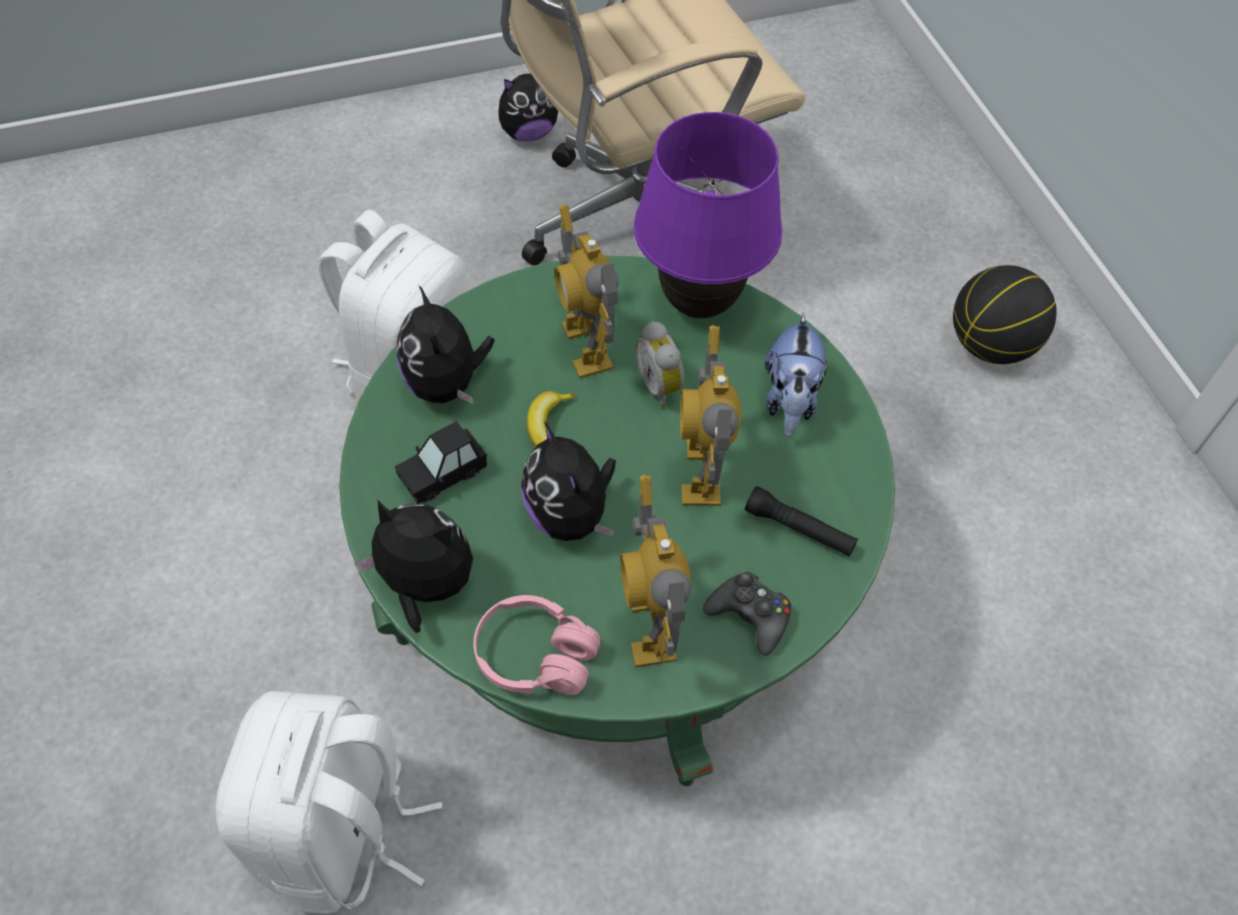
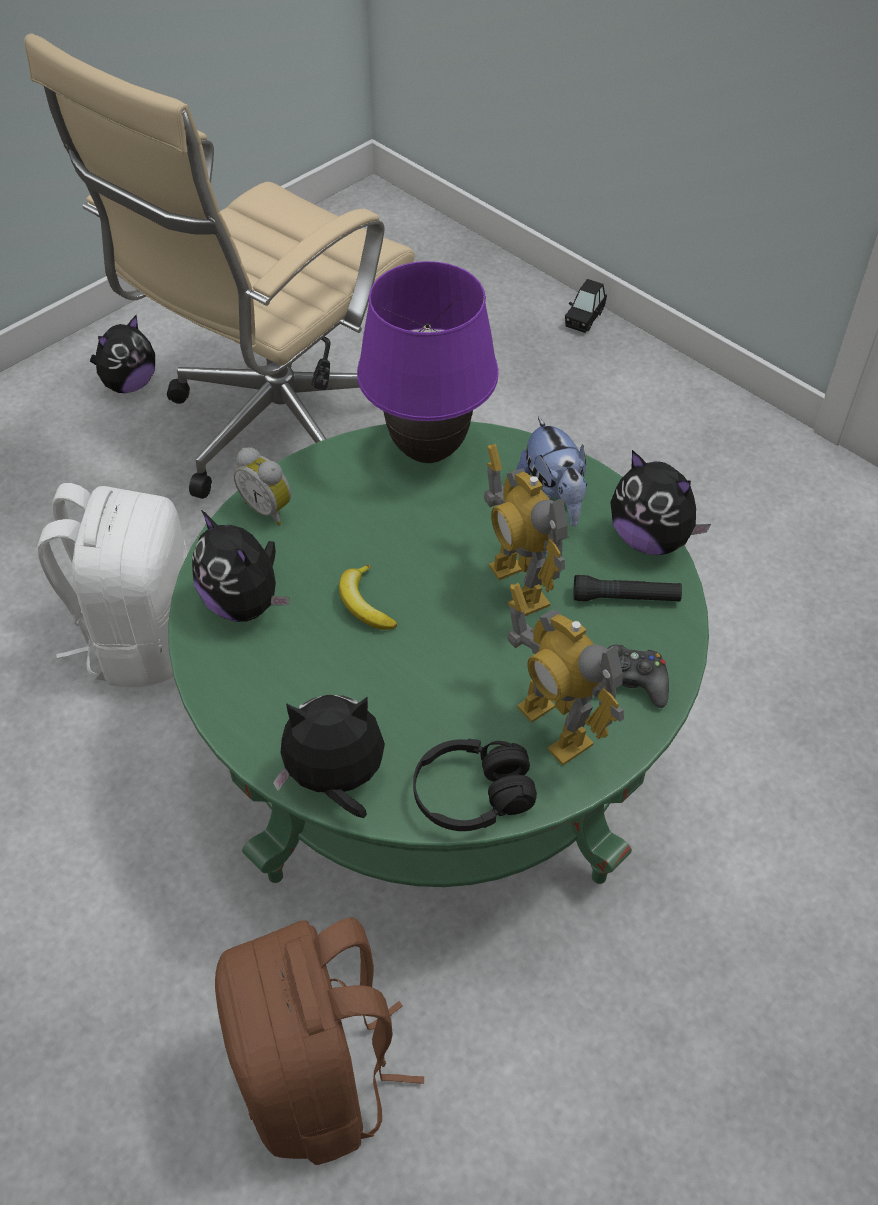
camera: 25 degrees left, 5 degrees down
white backpack [216,691,442,914] -> brown backpack [215,917,424,1165]
black toy car [395,421,487,504] -> black toy car moved to [565,279,607,333]
pink headphones [474,595,600,695] -> black headphones [413,739,537,831]
plush toy [521,421,616,541] -> plush toy moved to [610,450,711,555]
toy robot [554,205,619,378] -> none
alarm clock [636,321,684,408] -> alarm clock moved to [234,447,291,525]
basketball [953,265,1057,364] -> none

